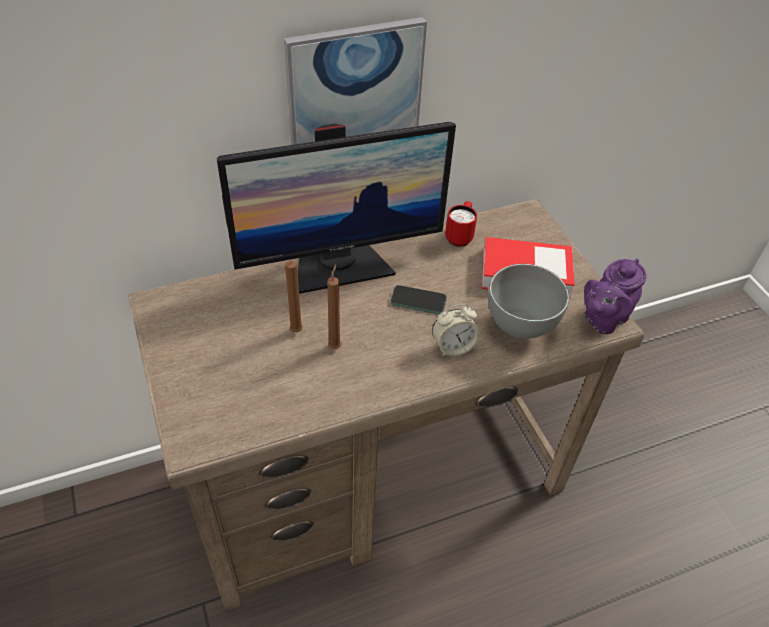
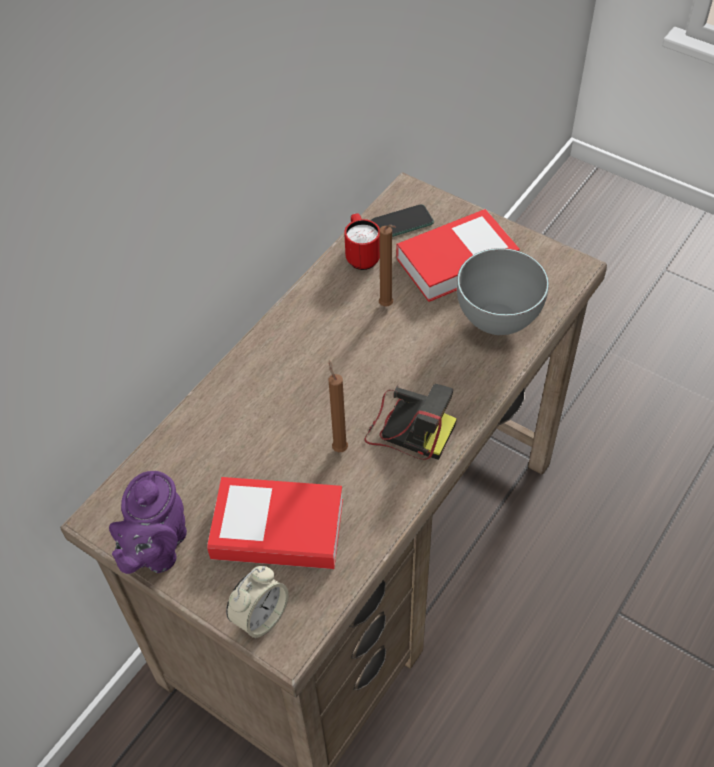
camera: 30 degrees left, 5 degrees up
monitor [216,122,456,294] -> none
picture [284,17,427,145] -> none
brown candle [285,260,303,333] -> brown candle moved to [379,225,396,306]
phone [390,285,447,314] -> phone moved to [371,204,434,237]
alarm clock [432,304,480,357] -> alarm clock moved to [226,566,289,639]
purple teapot [584,259,647,334] -> purple teapot moved to [109,471,187,574]
none -> book [207,477,343,569]
none -> camera [364,384,457,460]

